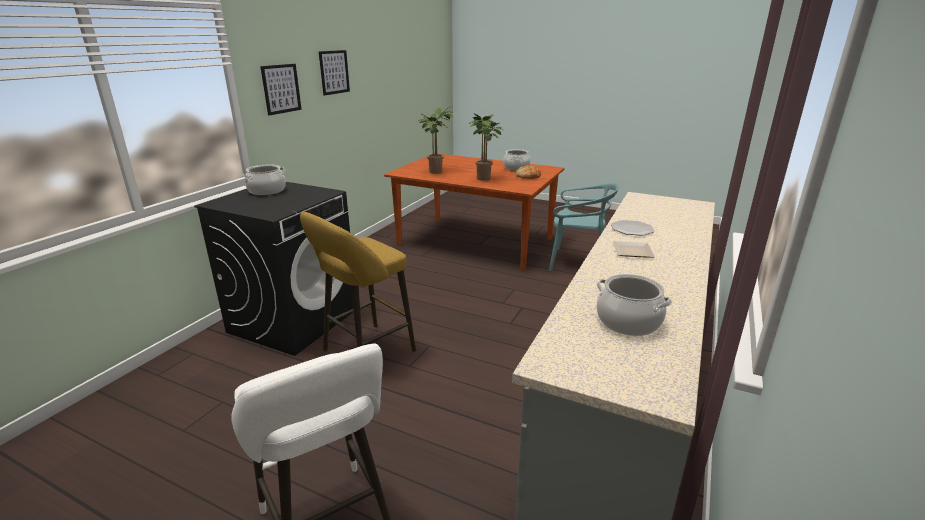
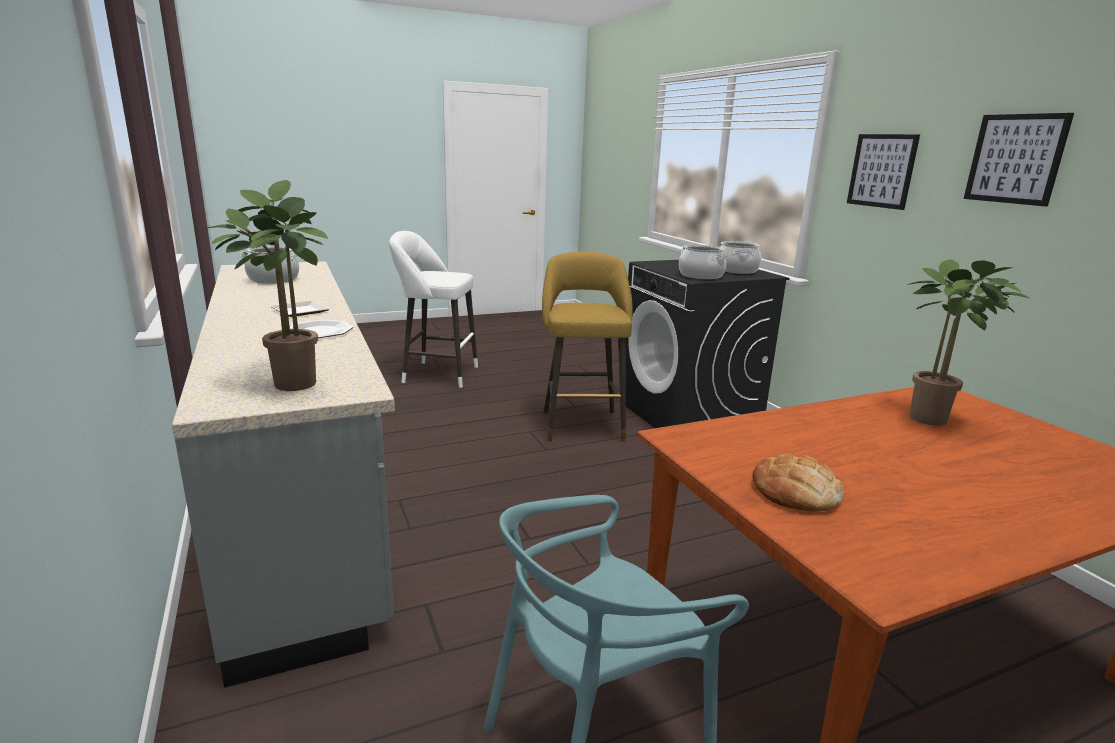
camera: 130 degrees right, 5 degrees down
potted plant [468,113,503,181] -> potted plant moved to [207,180,328,391]
cooking pot [503,149,531,171] -> cooking pot moved to [679,245,727,280]

